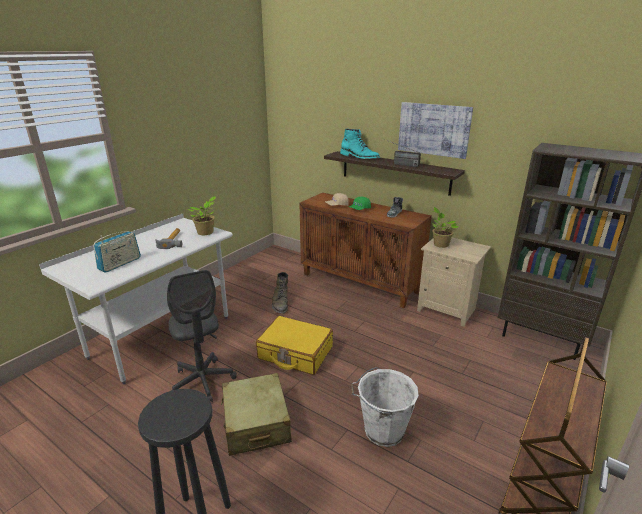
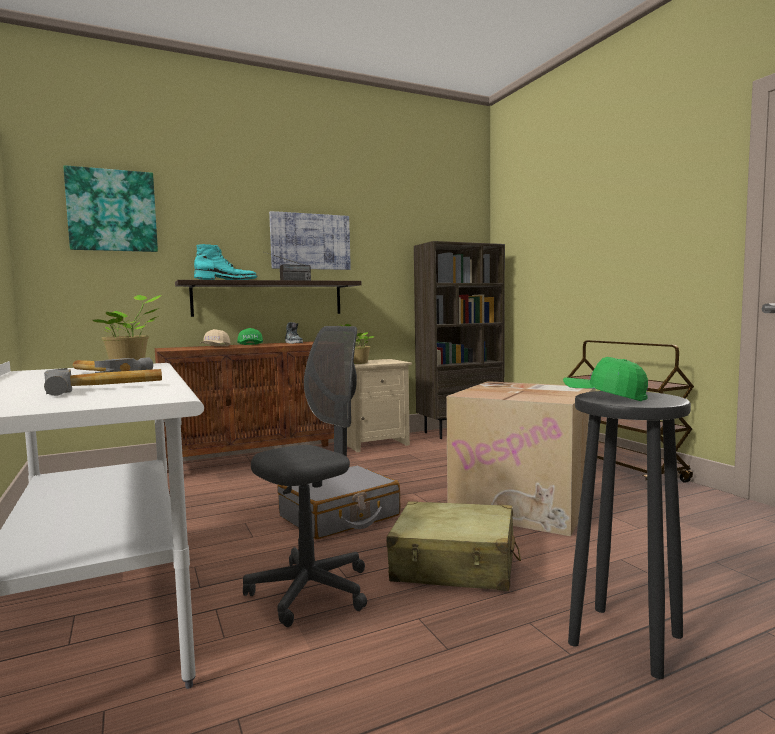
camera: 60 degrees left, 20 degrees down
radio [93,231,141,273] -> hammer [44,368,162,396]
grey office chair [167,270,237,402] -> grey office chair turned 45 degrees counterclockwise [243,326,367,627]
yellow suitcase [256,316,333,375] -> grey suitcase [278,466,400,539]
green boot [272,272,288,313] -> none
white bucket [351,367,419,447] -> cardboard box [446,381,595,536]
none -> picture [63,165,158,252]
none -> green cap [563,357,648,401]

